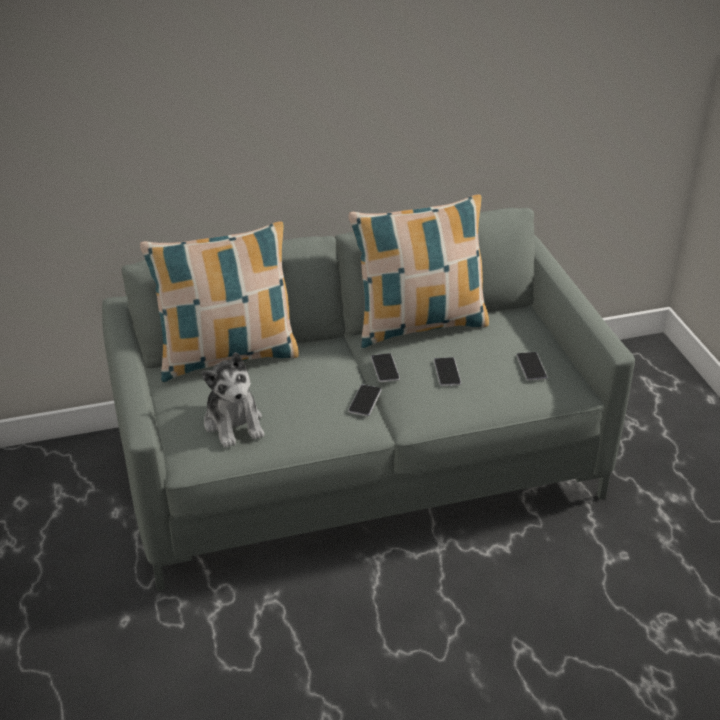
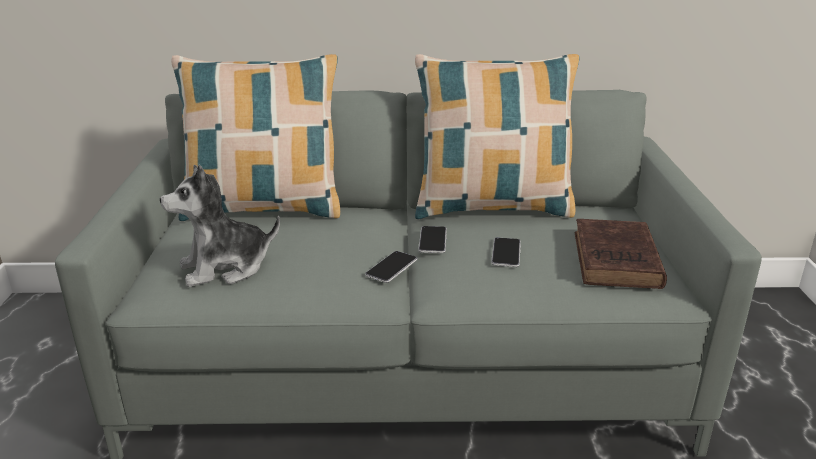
camera: 15 degrees right, 10 degrees down
plush toy [201,352,264,448] -> plush toy turned 75 degrees clockwise [160,165,280,287]
phone [516,352,547,381] -> brown book [574,219,667,289]

